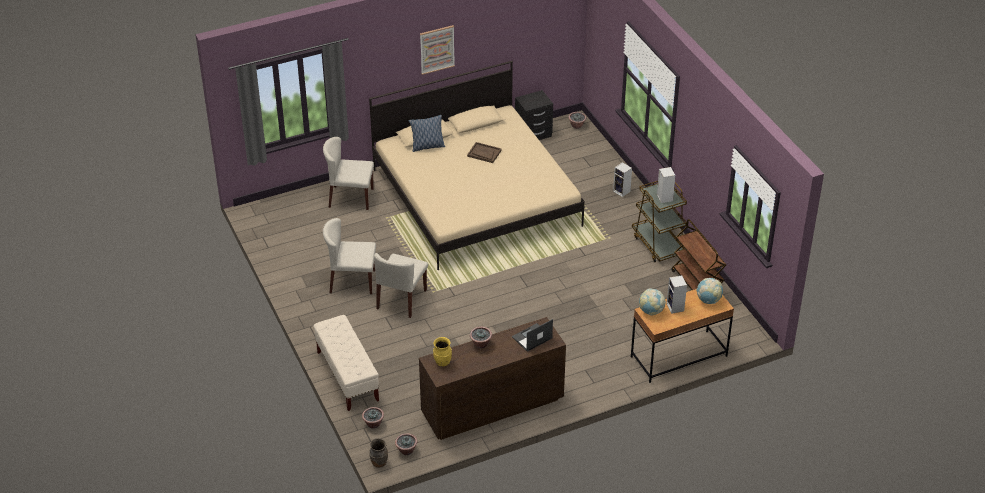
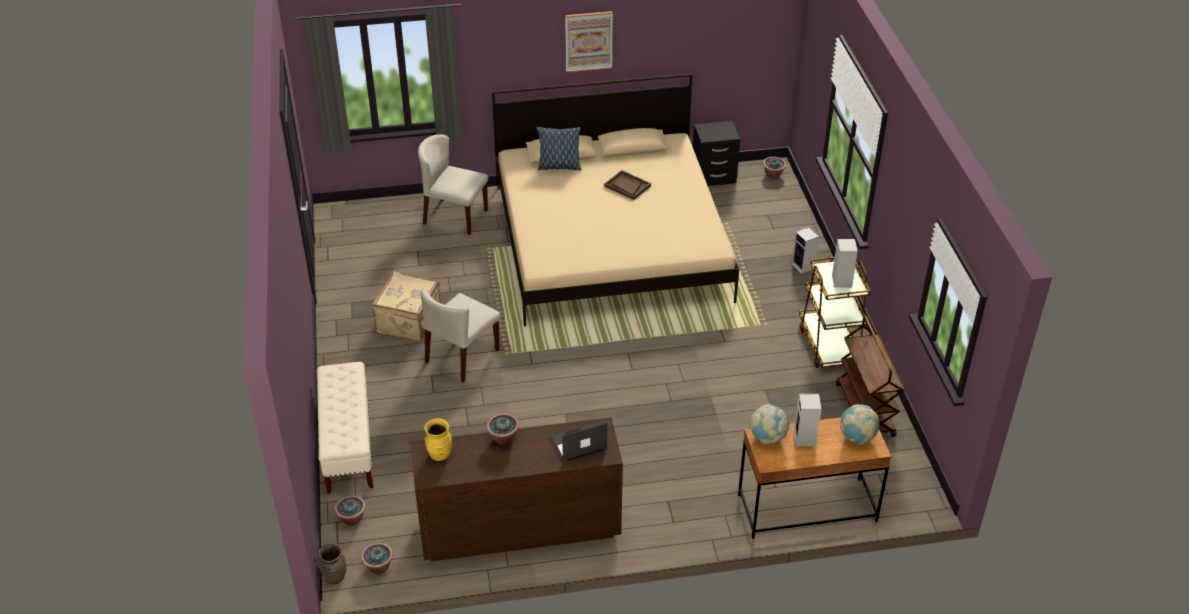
camera: 15 degrees right, 0 degrees up
beige chair [323,218,376,294] -> beige suitcase [372,271,441,341]

